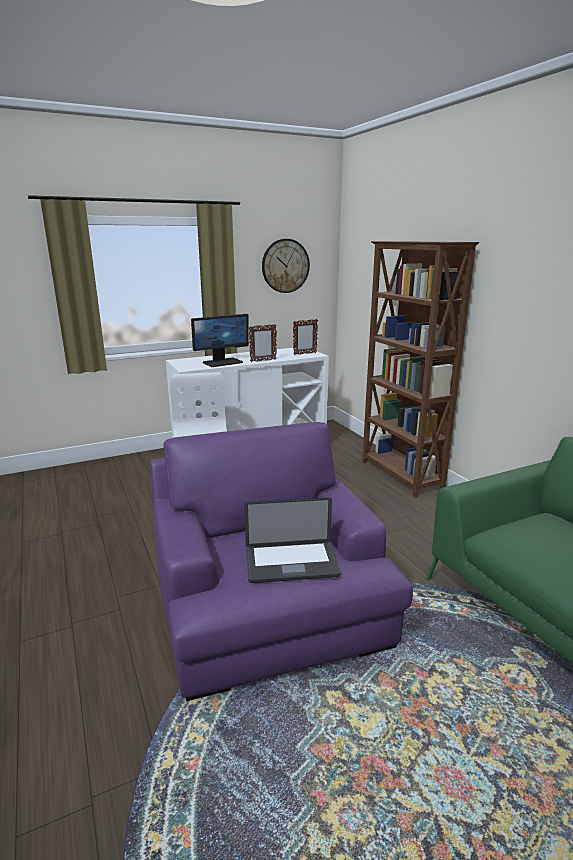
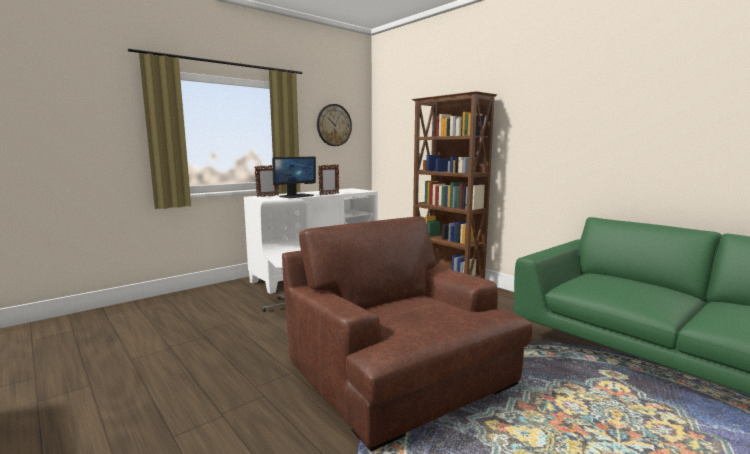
camera: 15 degrees left, 10 degrees down
purple armchair [151,422,413,701] -> brown armchair [282,216,533,452]
laptop [244,497,340,583] -> none
picture frame [293,319,318,355] -> picture frame moved to [254,165,279,197]

